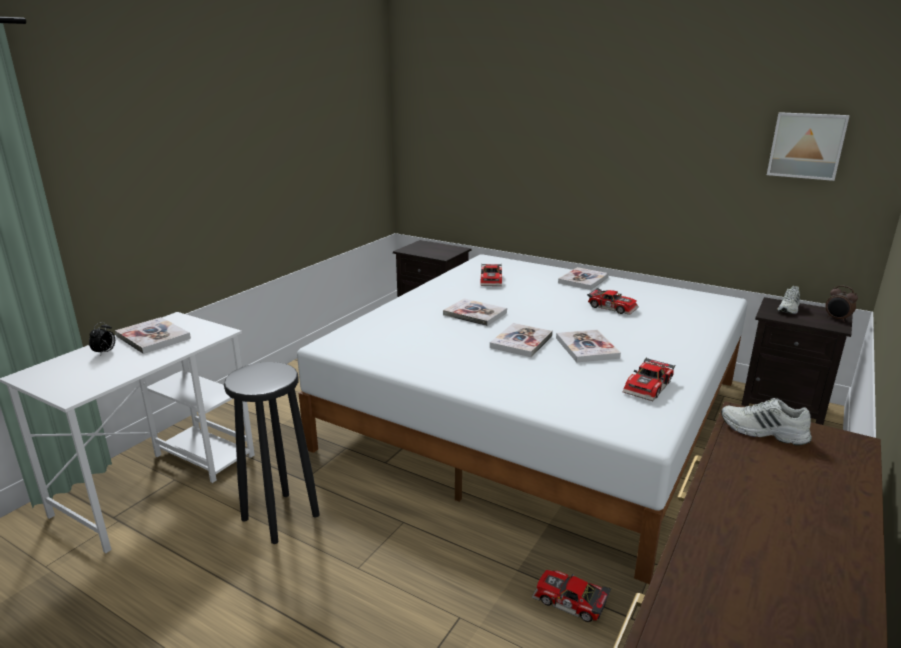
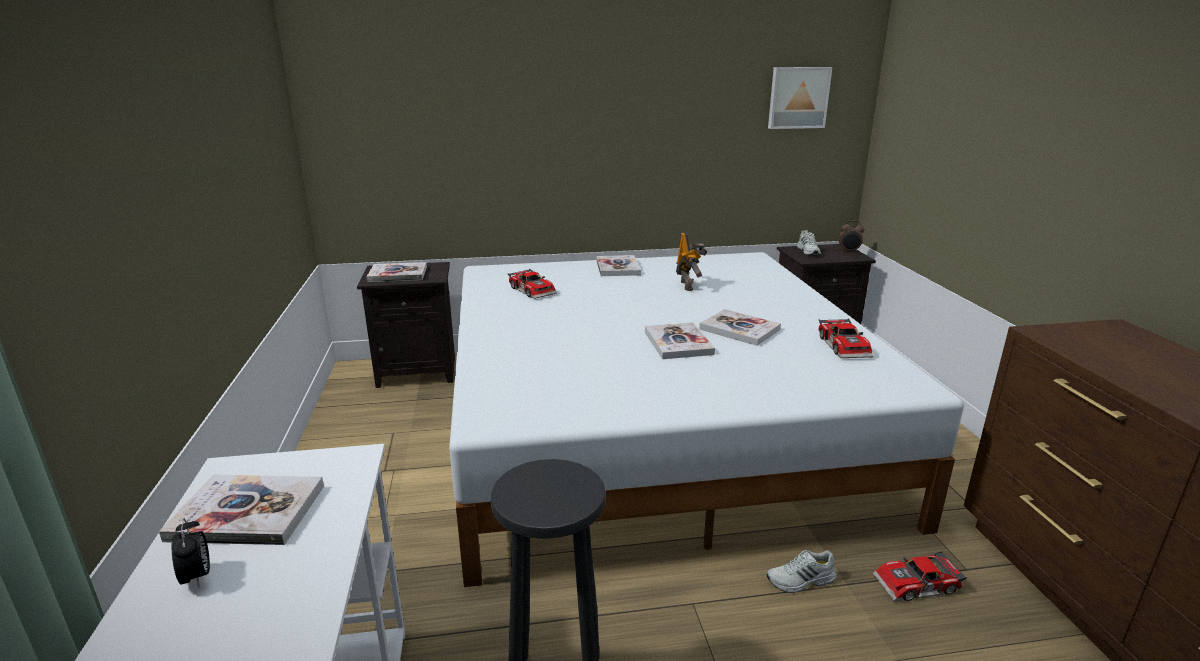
camera: 40 degrees left, 0 degrees up
book [443,298,507,326] -> book moved to [367,262,427,282]
toy car [587,288,639,315] -> toy robot [676,232,708,291]
white shoe [721,398,812,445] -> white shoe moved to [767,550,837,593]

